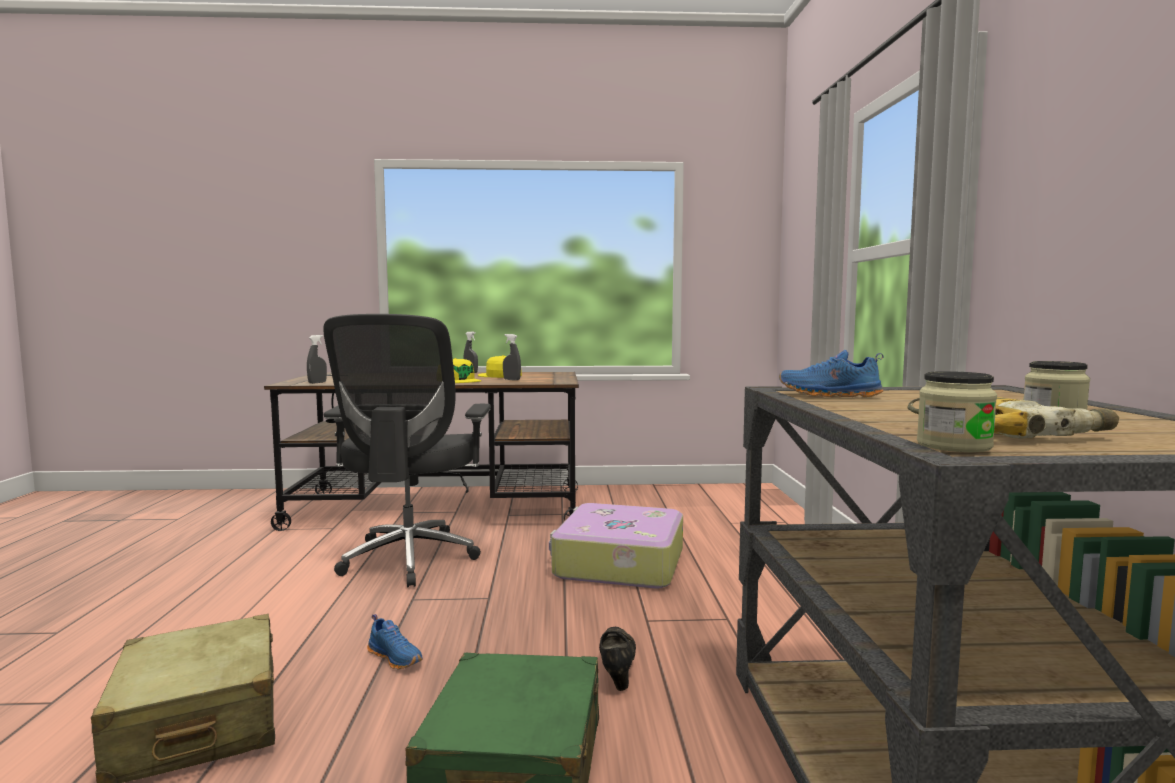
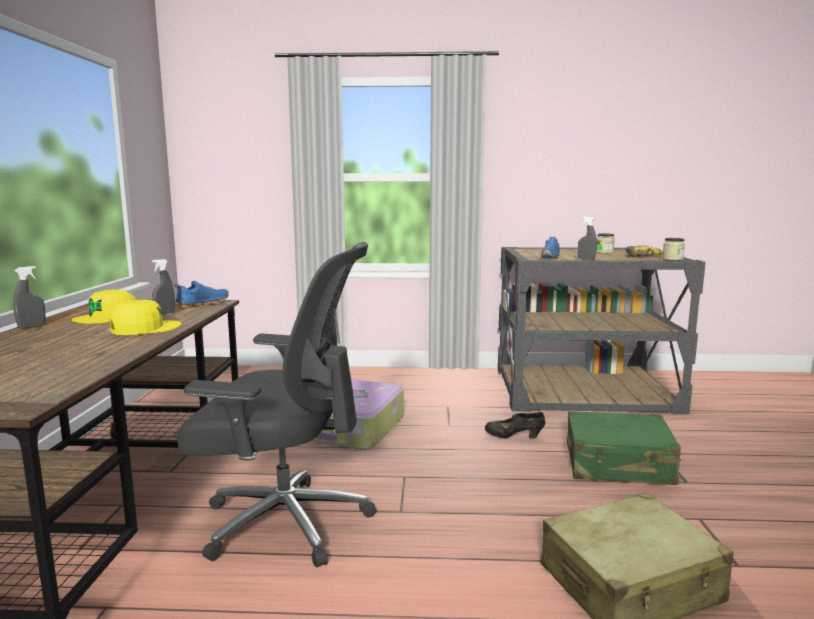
camera: 85 degrees left, 5 degrees up
grey spray bottle [307,335,327,384] -> grey spray bottle moved to [578,216,597,260]
blue shoe [367,614,423,670] -> blue shoe moved to [174,281,229,307]

